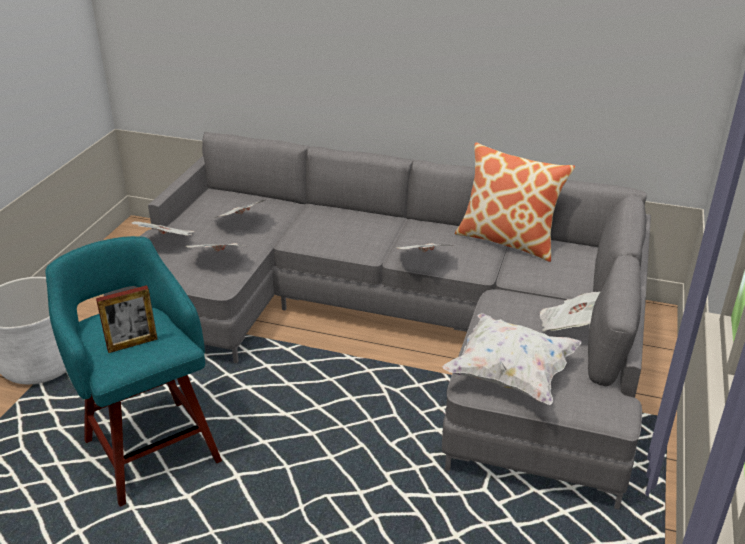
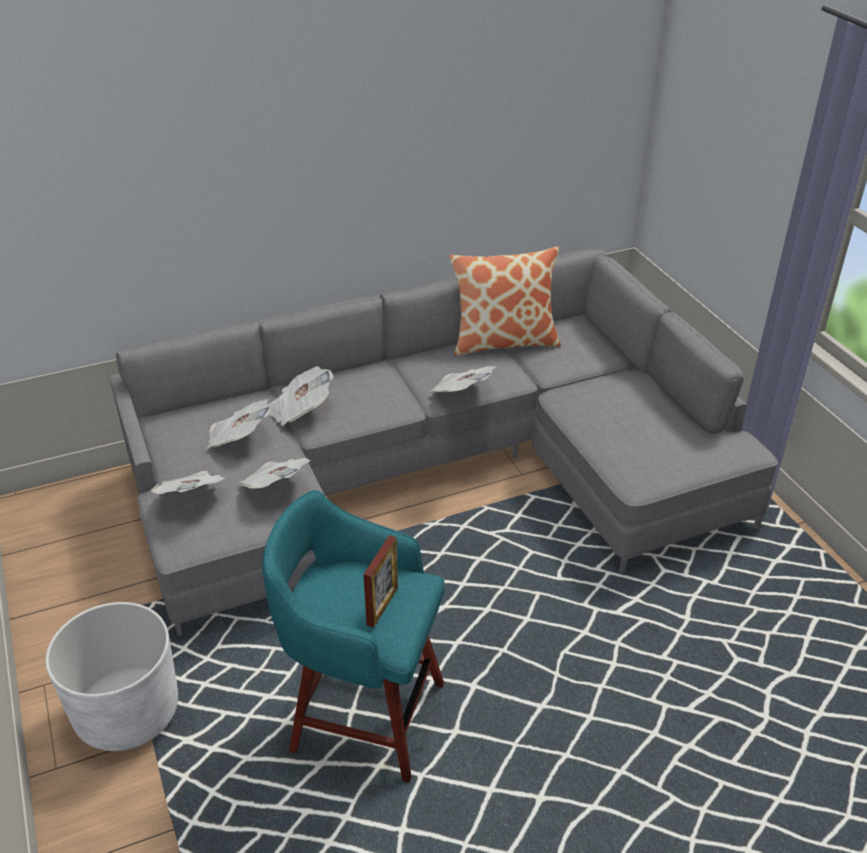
camera: 40 degrees left, 5 degrees up
white pillow [443,313,582,405] -> none
newspaper [540,291,601,331] -> newspaper moved to [268,366,333,426]

